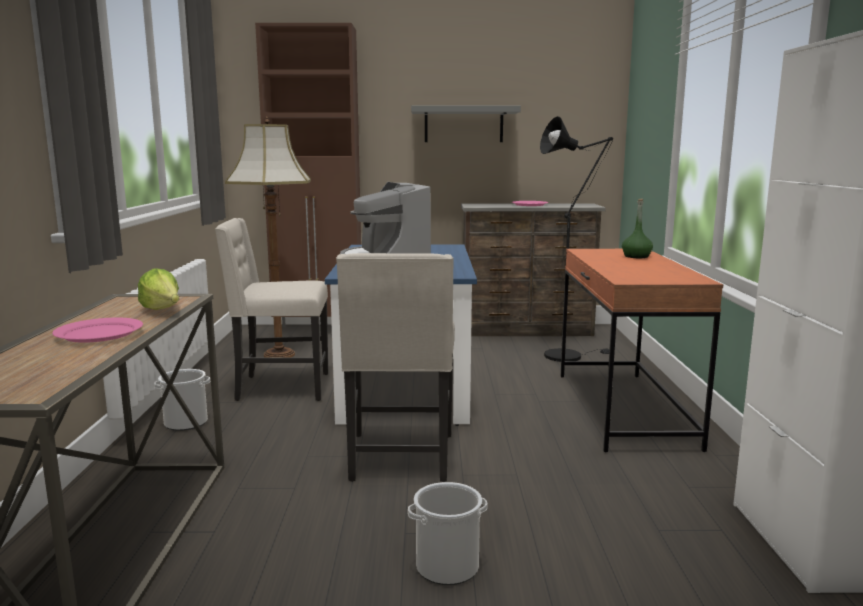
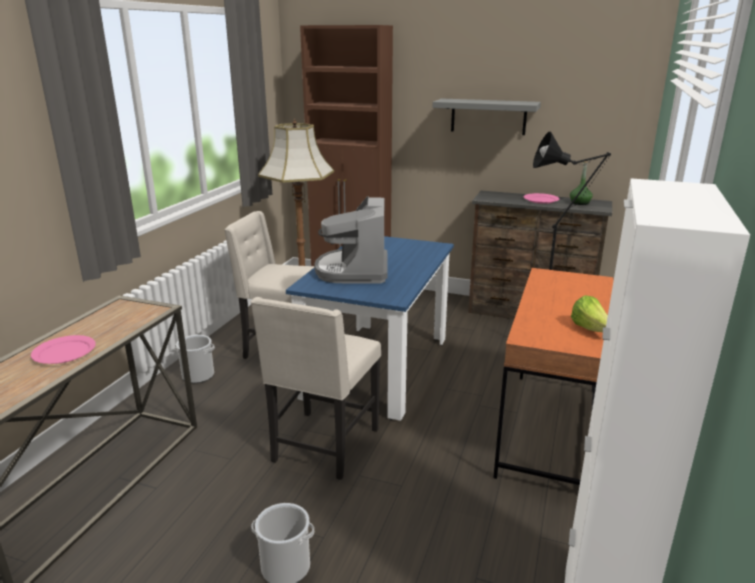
camera: 20 degrees right, 10 degrees up
lettuce [138,268,179,310] -> lettuce moved to [571,295,608,332]
green bottle [622,199,653,258] -> green bottle moved to [570,161,593,205]

